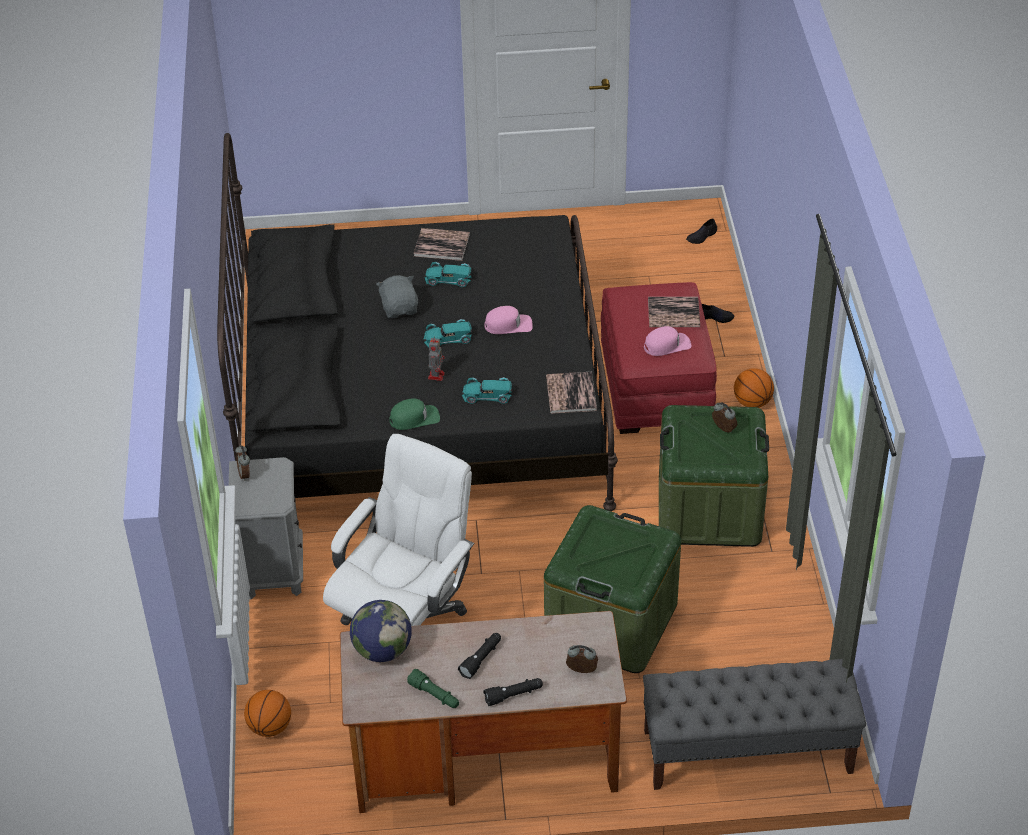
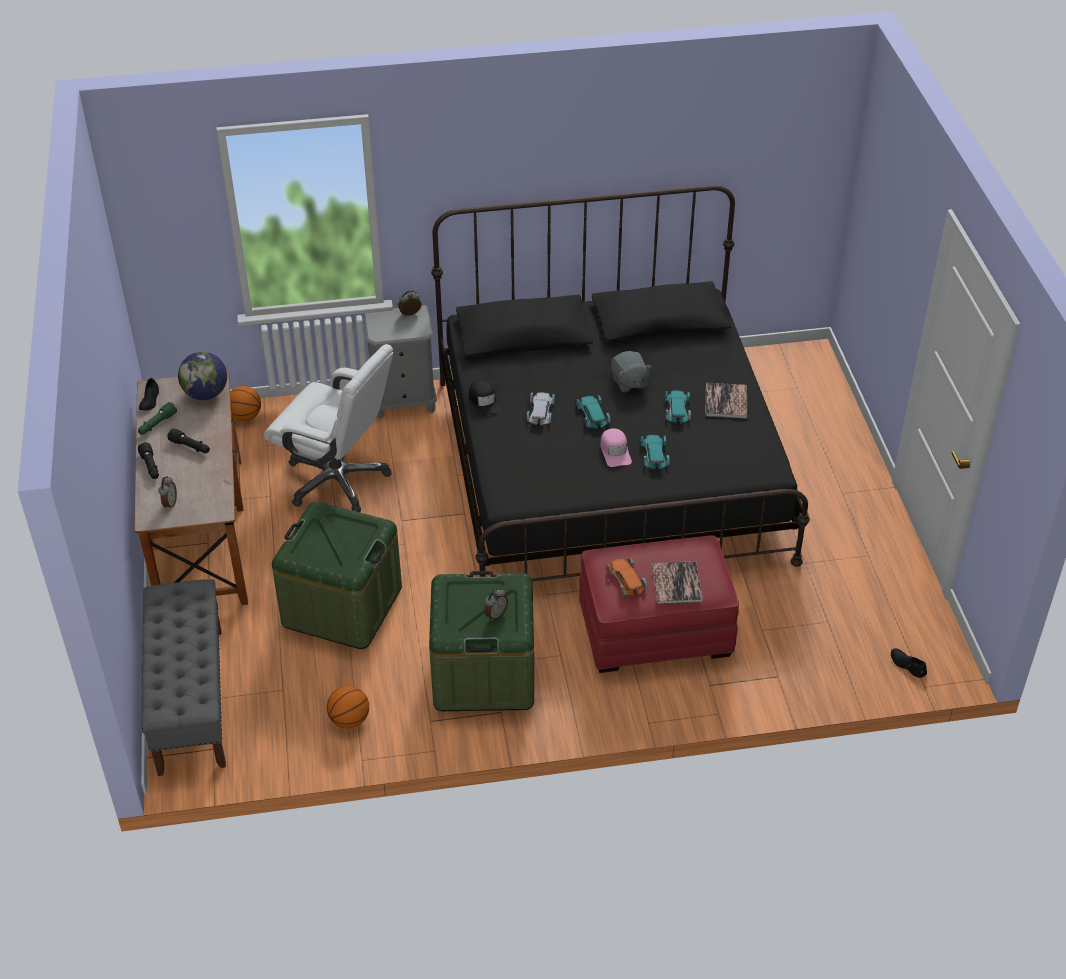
camera: 85 degrees right, 0 degrees up
grey plush toy [376,275,418,319] -> grey plush toy turned 90 degrees clockwise [611,351,652,393]
green cap [389,398,440,430] -> black cap [469,380,502,417]
toy robot [428,336,445,381] -> white toy car [527,392,555,426]
turquoise toy car [462,377,512,404] -> turquoise toy car moved to [641,435,669,470]
book [546,372,597,414] -> none
pink cap [644,326,691,356] -> orange toy car [606,557,648,597]
black shoe [702,304,734,323] -> black shoe moved to [139,378,159,410]
basketball [734,368,774,408] -> basketball moved to [327,686,369,729]

